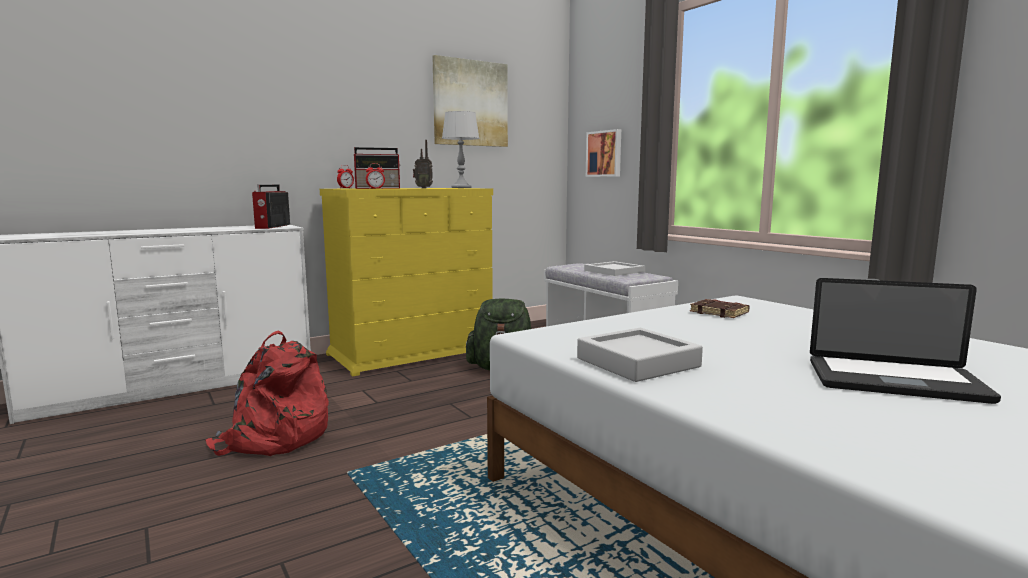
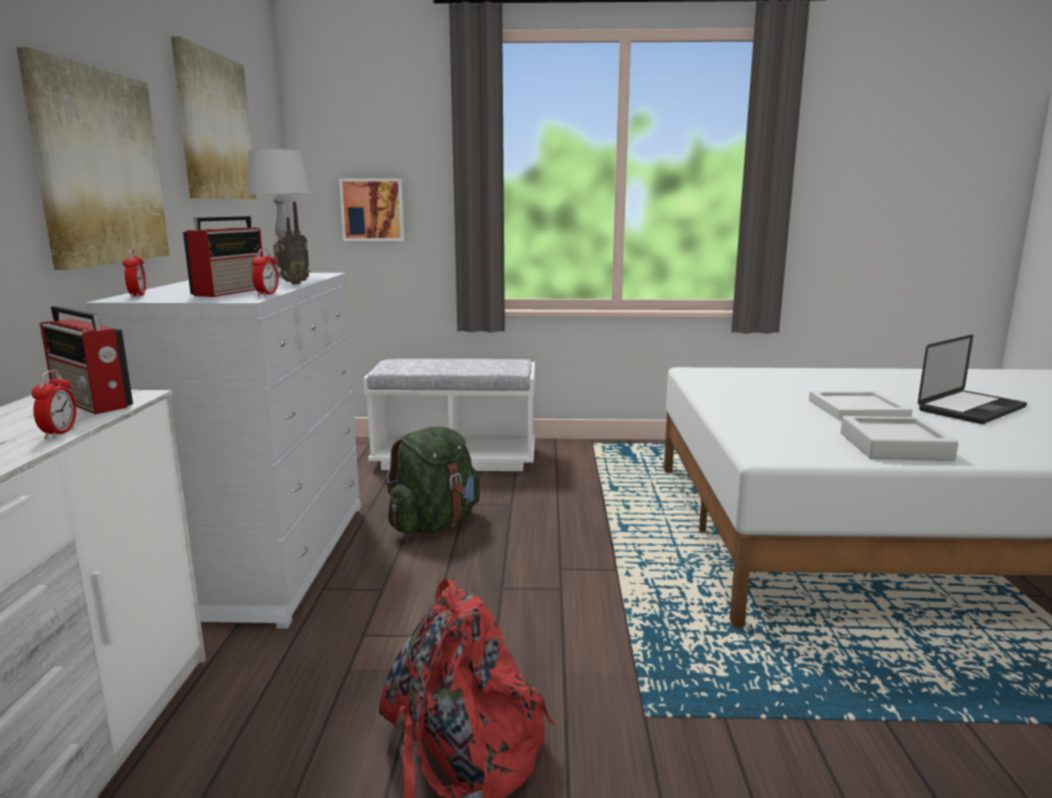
camera: 55 degrees left, 5 degrees up
yellow dresser [320,188,493,377] -> white dresser [85,273,361,629]
white tray [584,261,645,276] -> white tray moved to [809,391,913,420]
brown book [690,299,749,318] -> none
none -> picture [16,47,169,270]
none -> alarm clock [32,370,76,439]

